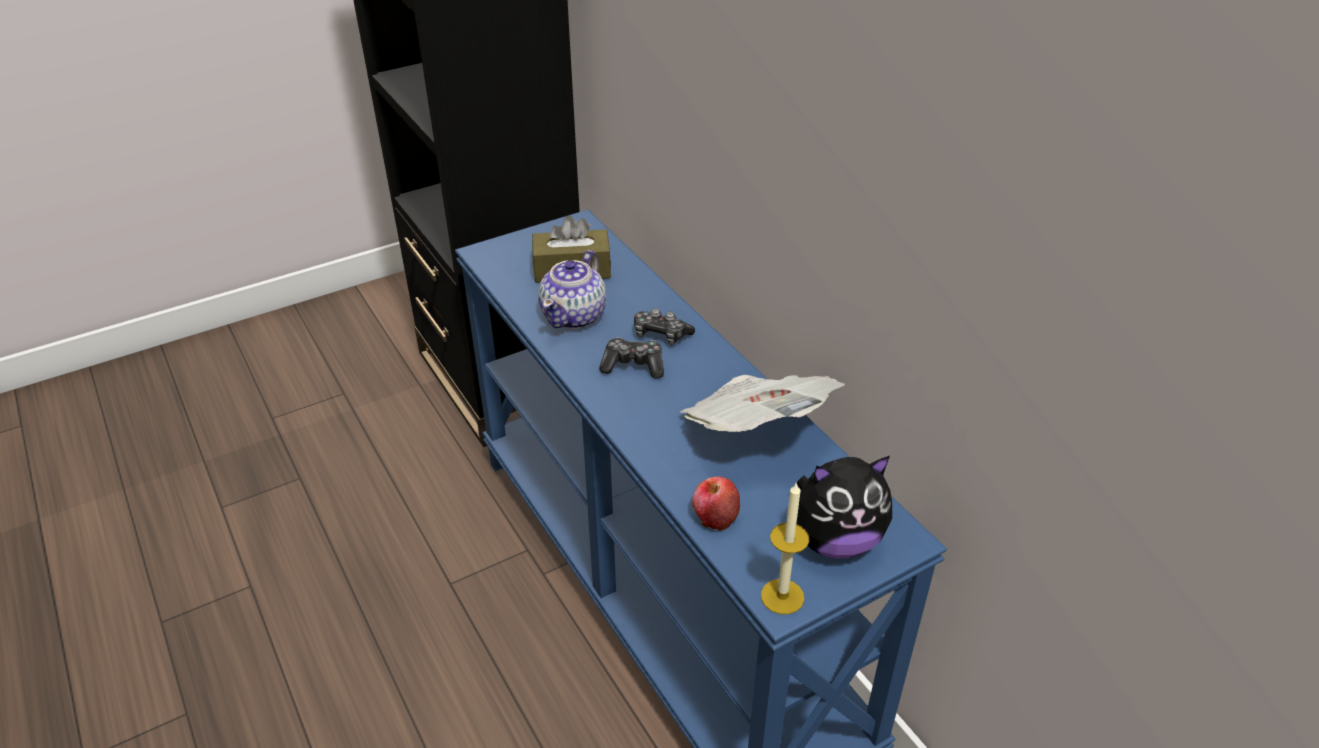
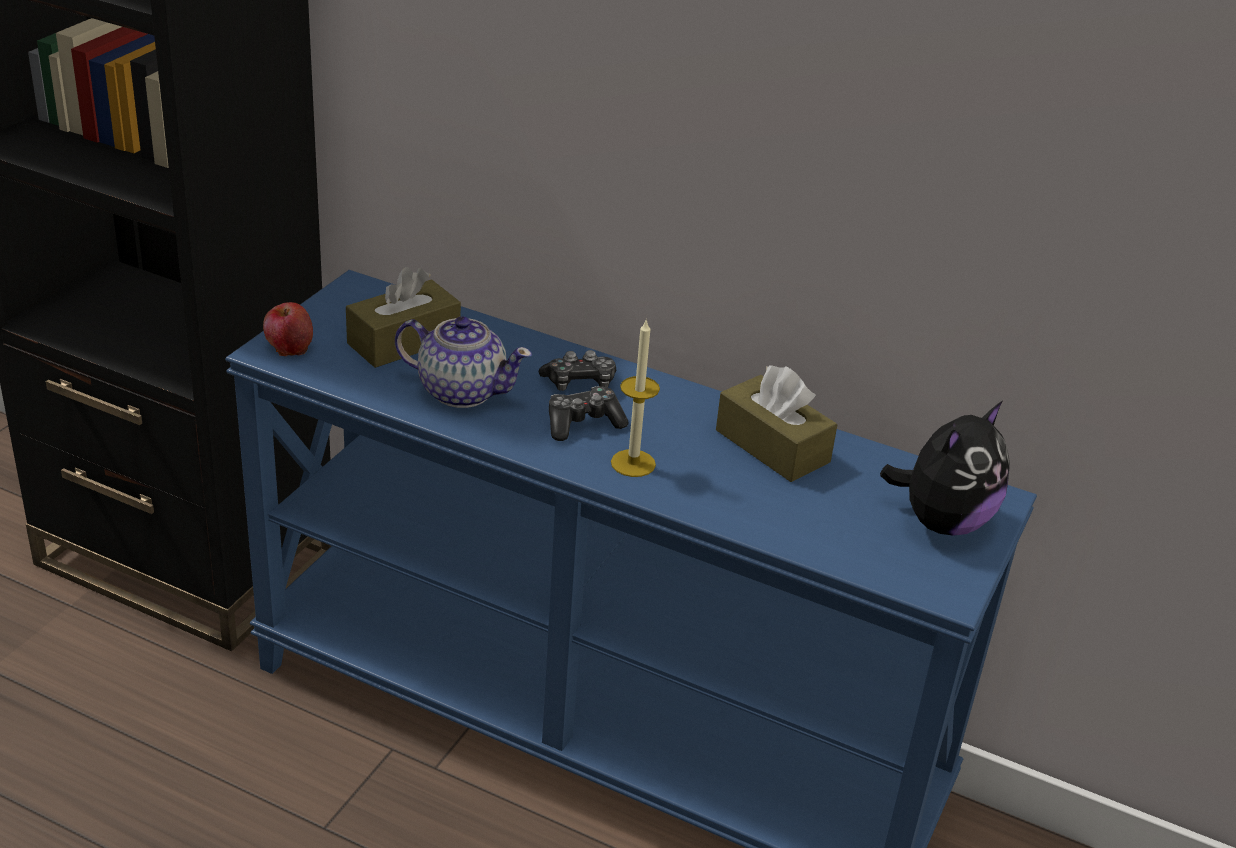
camera: 35 degrees left, 5 degrees down
teapot [539,250,606,329] -> teapot turned 60 degrees counterclockwise [395,317,532,408]
newspaper [680,375,844,432] -> brown tissue box [716,365,837,482]
apple [692,477,740,531] -> apple moved to [263,302,313,356]
candle [761,482,809,614] -> candle moved to [611,318,660,477]

